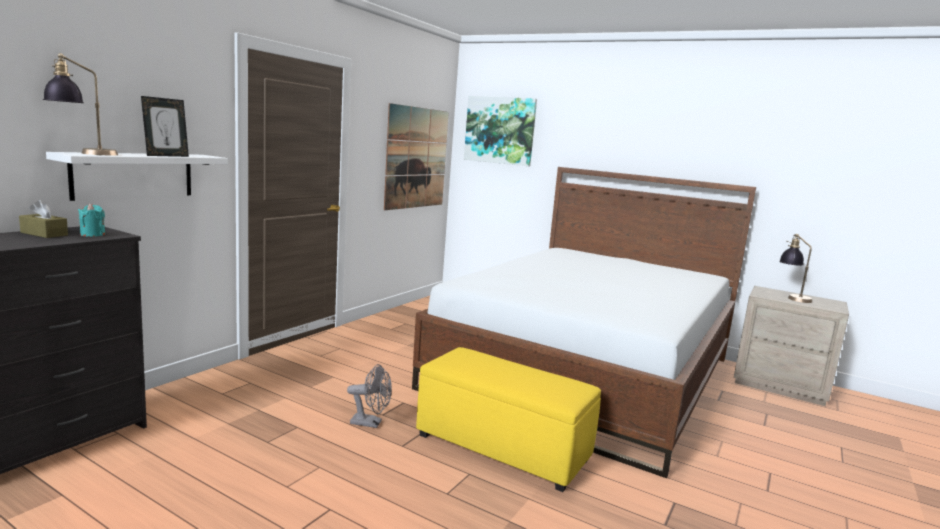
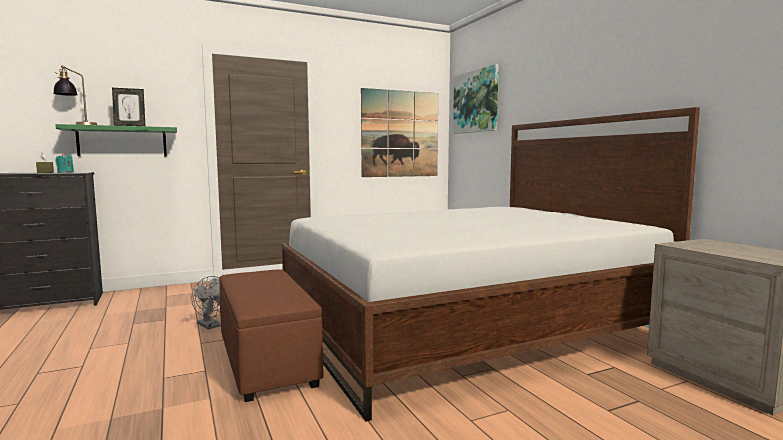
camera: 35 degrees right, 5 degrees down
white shelf [46,152,228,201] -> green shelf [55,124,177,157]
yellow ottoman [416,347,601,492] -> brown ottoman [219,269,324,402]
table lamp [779,234,812,303] -> none

